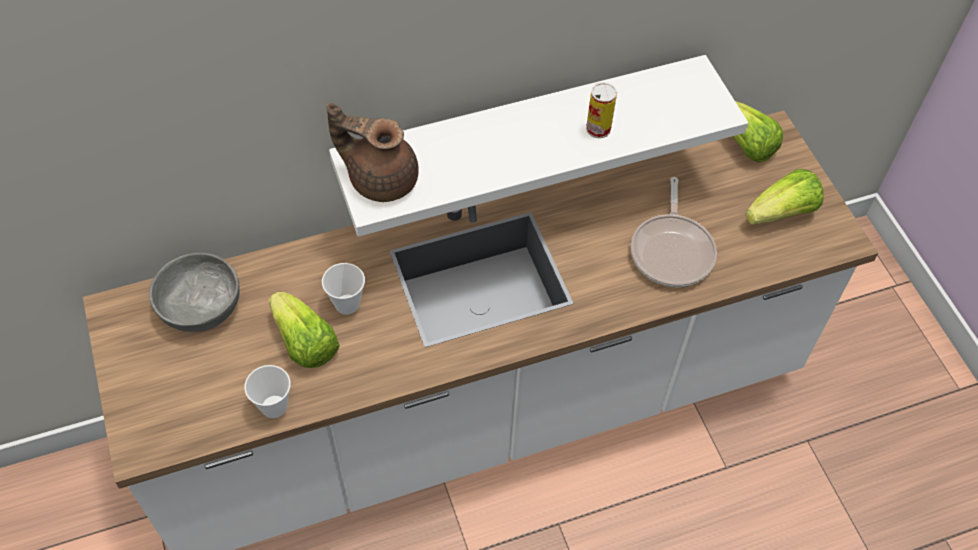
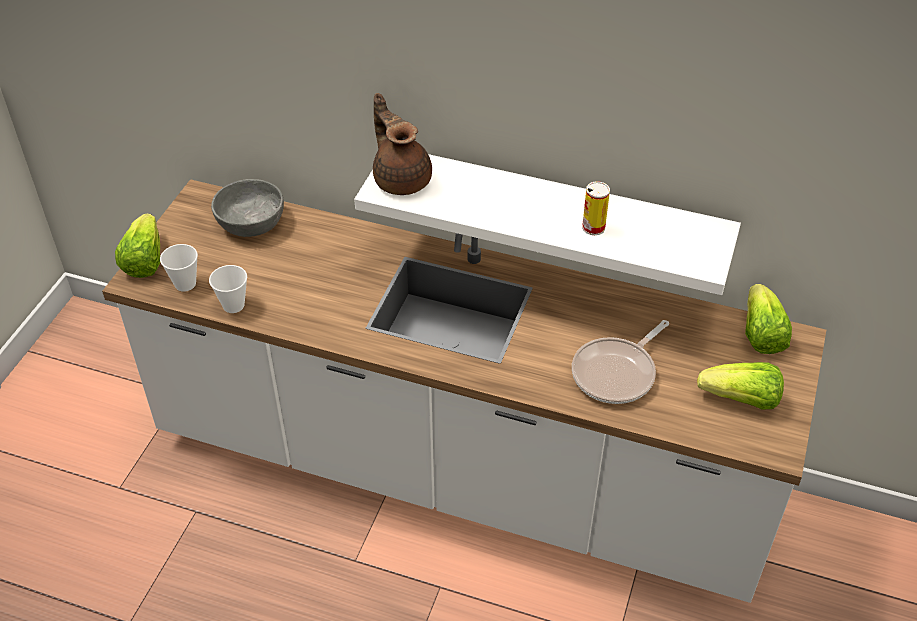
camera: 40 degrees right, 10 degrees down
lettuce [269,292,340,368] -> lettuce moved to [115,214,160,278]
cup [322,263,365,315] -> cup moved to [160,244,198,292]

